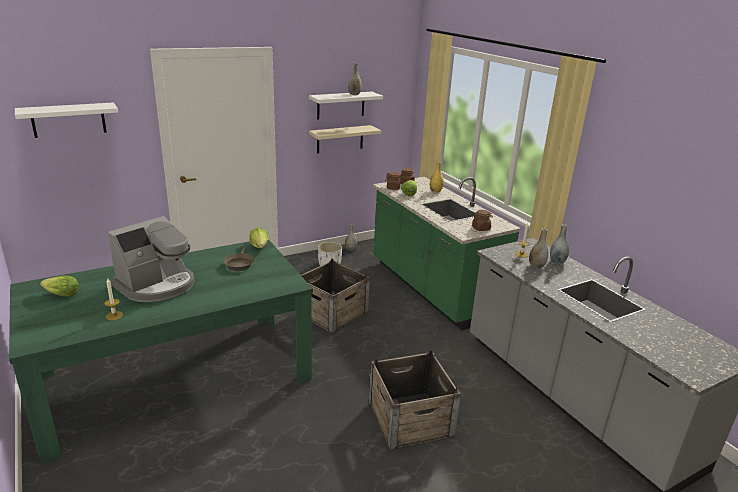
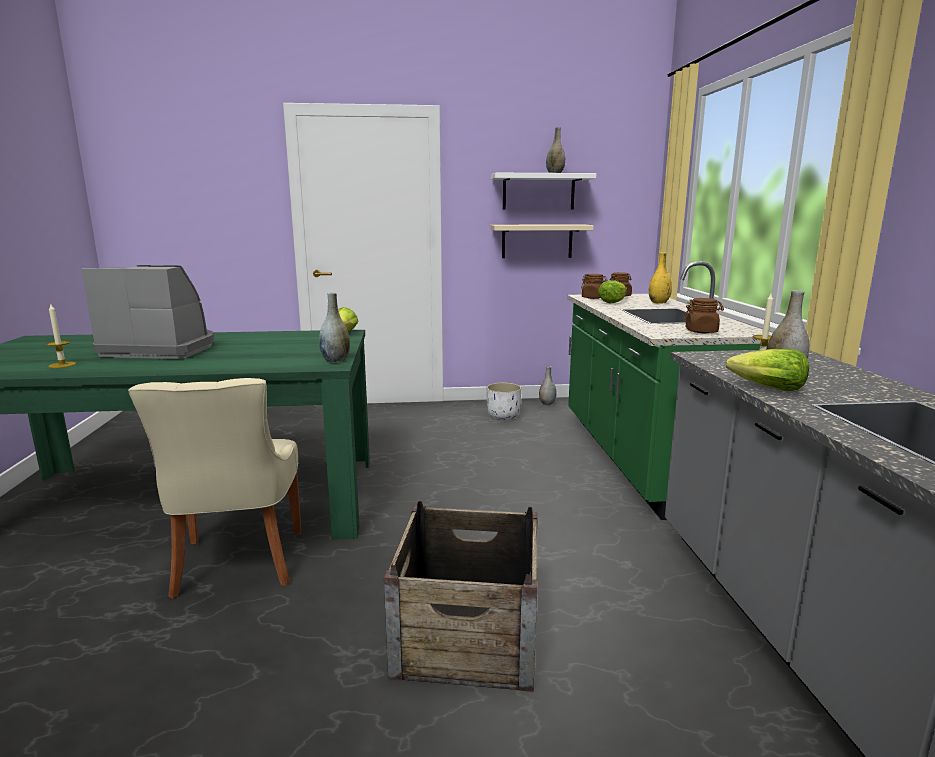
camera: 25 degrees right, 10 degrees down
white shelf [15,102,118,138] -> none
lettuce [40,276,79,297] -> lettuce moved to [726,349,809,391]
coffee machine [108,216,195,302] -> coffee machine turned 150 degrees counterclockwise [82,265,214,359]
brown frying pan [223,246,255,271] -> none
crate [301,259,370,334] -> none
grey vase [550,224,569,264] -> grey vase moved to [319,293,350,363]
none -> beige chair [128,378,301,599]

